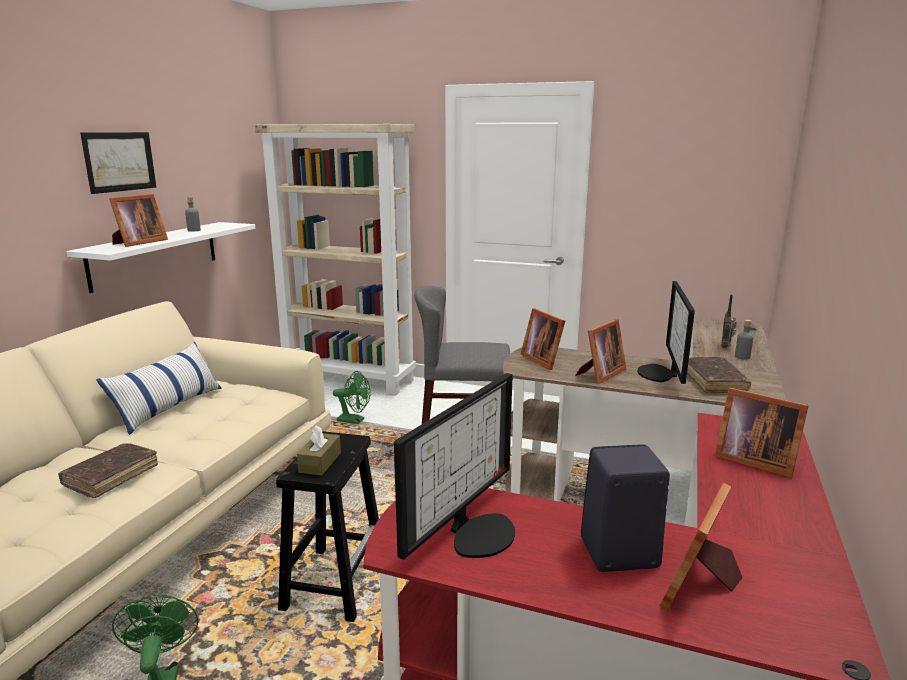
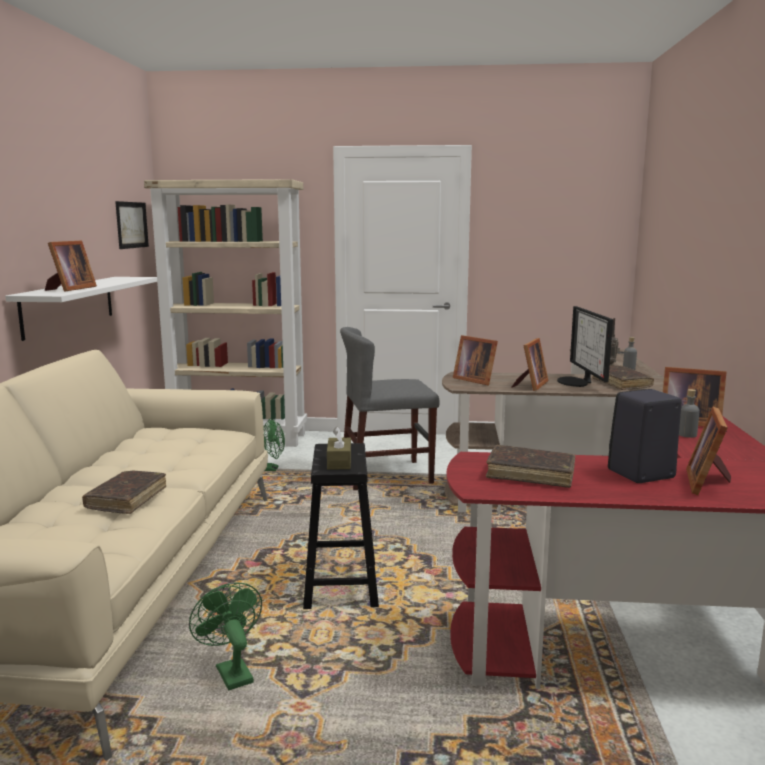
camera: 15 degrees left, 5 degrees down
picture [80,132,156,194] -> picture moved to [115,201,149,249]
pillow [96,342,222,435] -> none
grey bottle [185,197,201,232] -> grey bottle moved to [679,389,700,438]
monitor [394,373,515,560] -> brown book [486,445,576,488]

